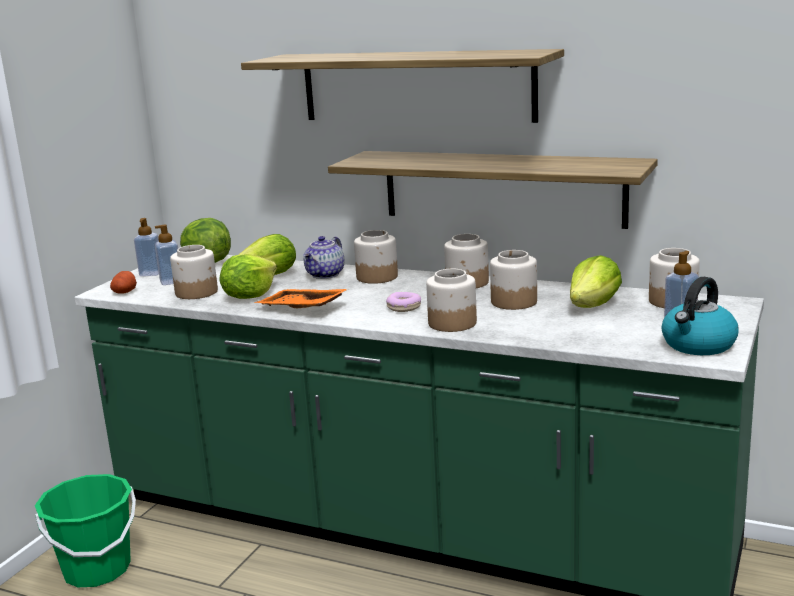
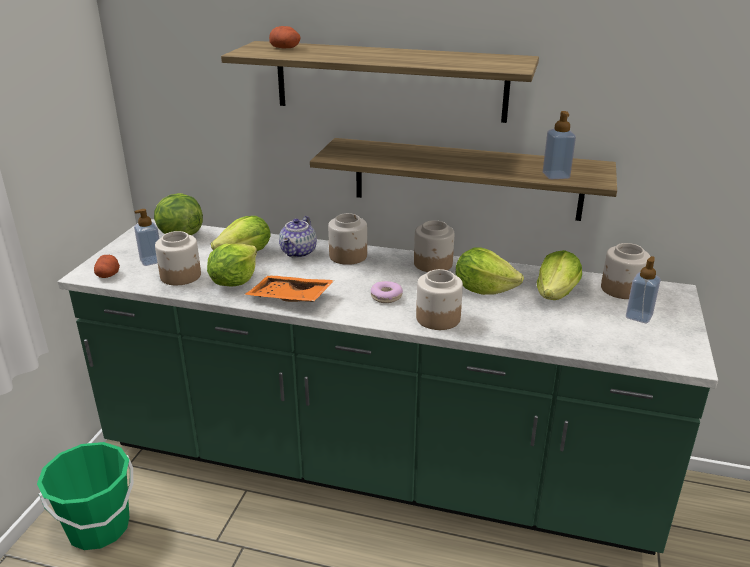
camera: 10 degrees left, 10 degrees up
soap dispenser [134,218,159,276] -> soap dispenser moved to [543,111,576,179]
jar [490,250,537,310] -> lettuce [456,247,524,295]
kettle [662,277,739,355] -> none
none -> potato [269,26,300,49]

